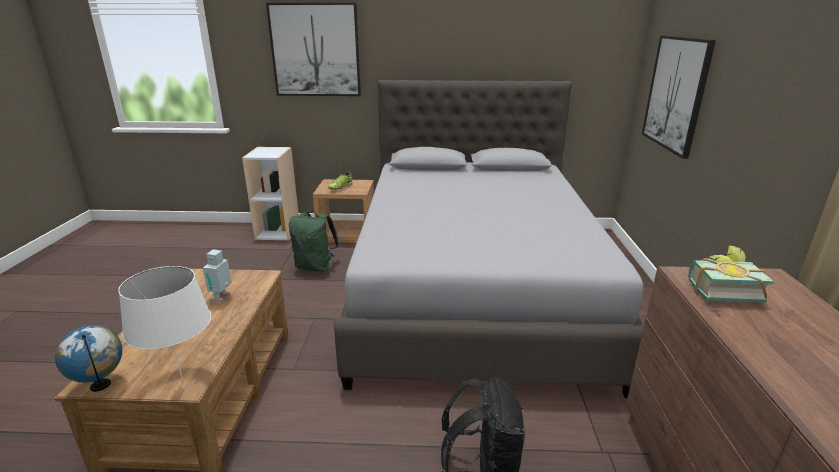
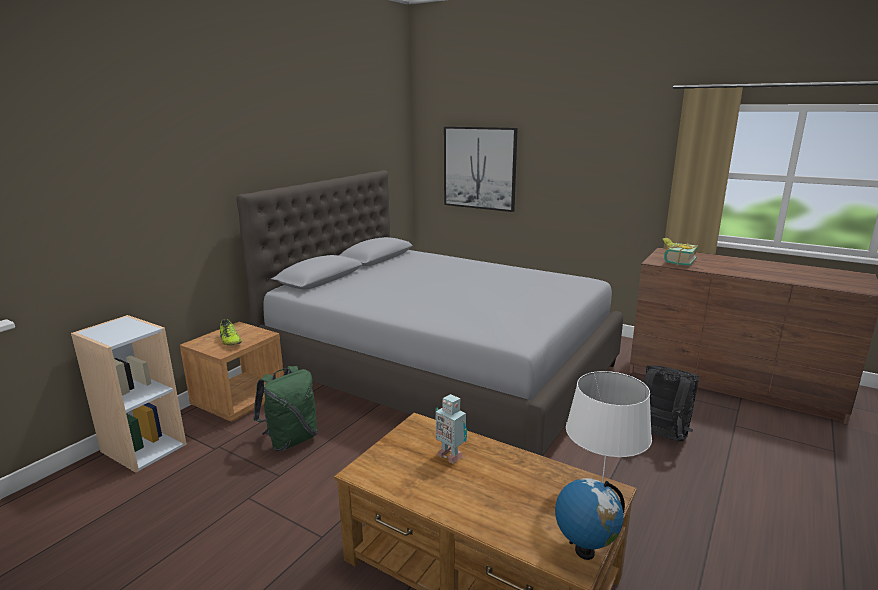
camera: 60 degrees left, 5 degrees down
picture [266,3,361,96] -> none

